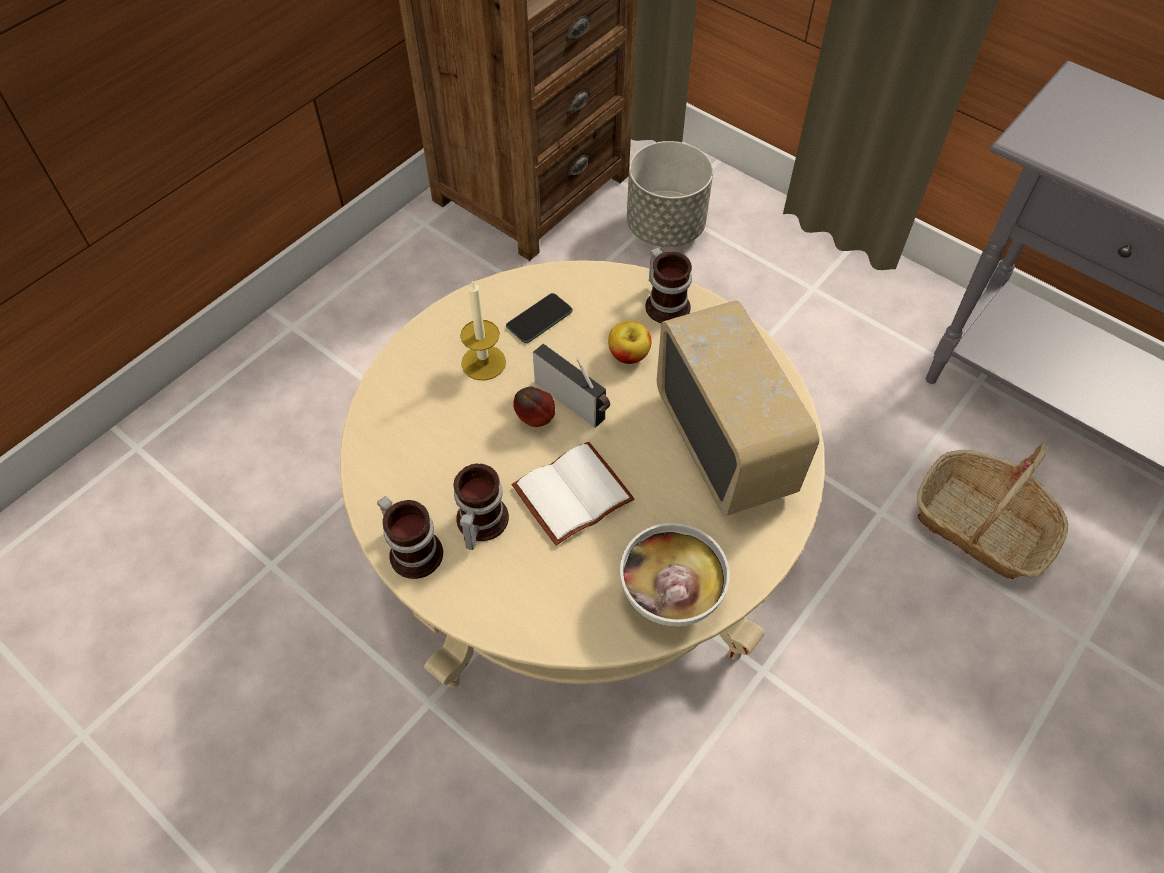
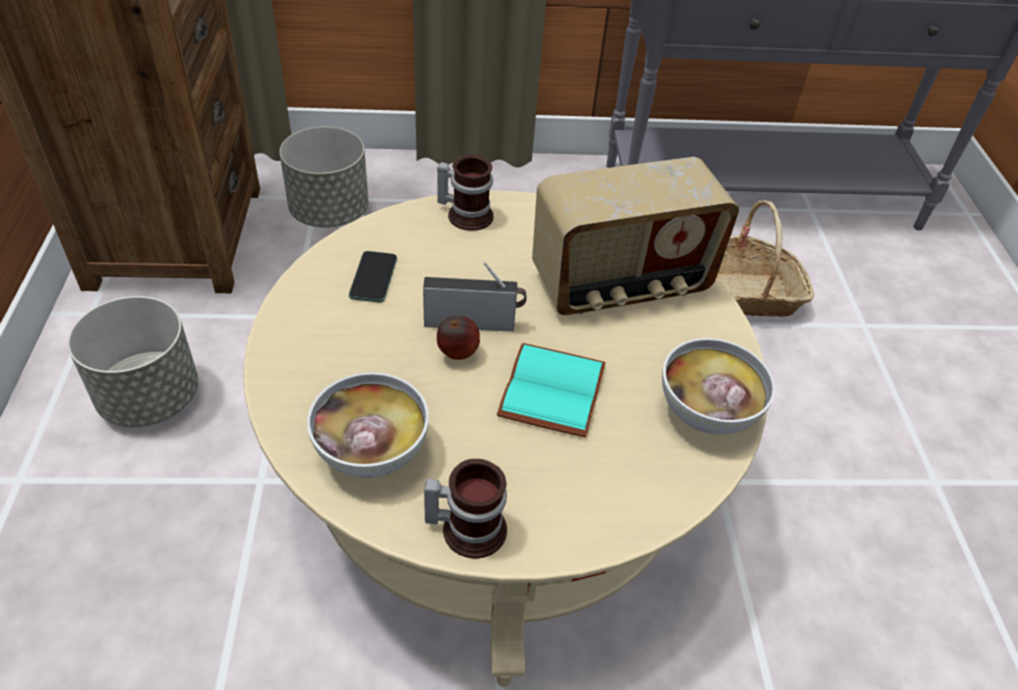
camera: 45 degrees left, 10 degrees down
mug [454,464,509,550] -> none
candle [460,280,506,381] -> none
white book [512,442,635,546] -> turquoise book [497,343,606,437]
apple [608,321,651,364] -> none
radio [657,301,819,516] -> radio turned 135 degrees clockwise [532,157,739,315]
none -> grey planter [68,296,198,427]
none -> bowl [307,372,429,478]

